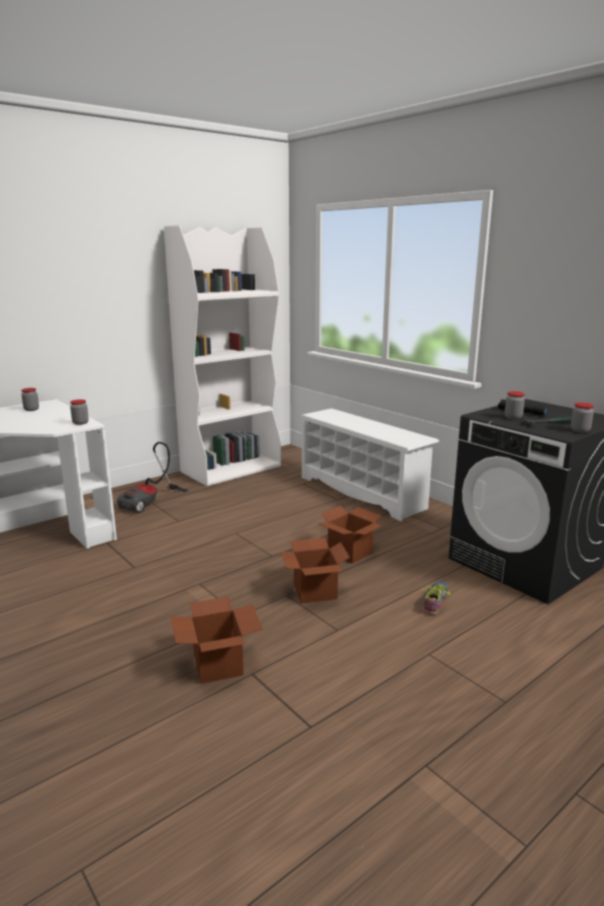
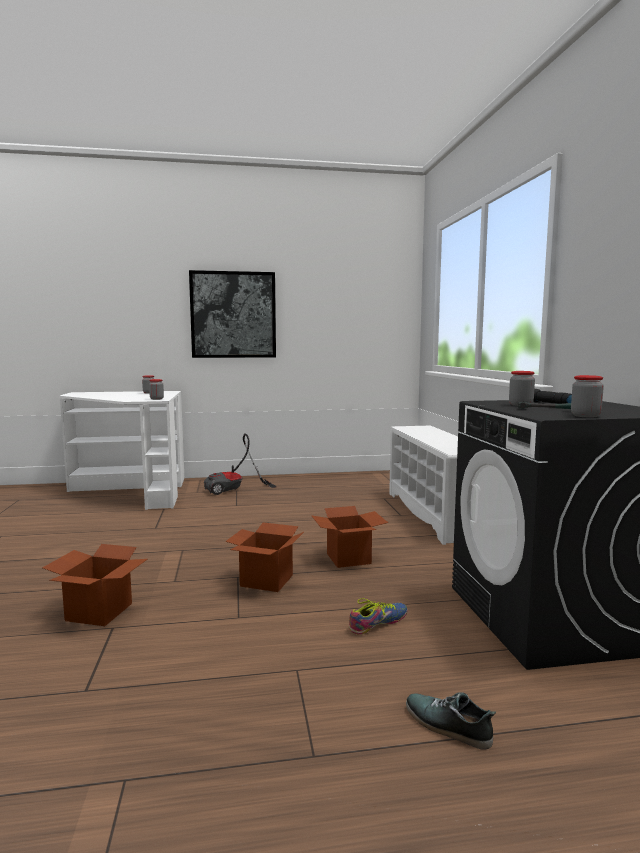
camera: 30 degrees right, 10 degrees down
white bookcase [164,225,281,486] -> none
none -> picture [189,270,276,358]
none -> shoe [406,692,496,750]

